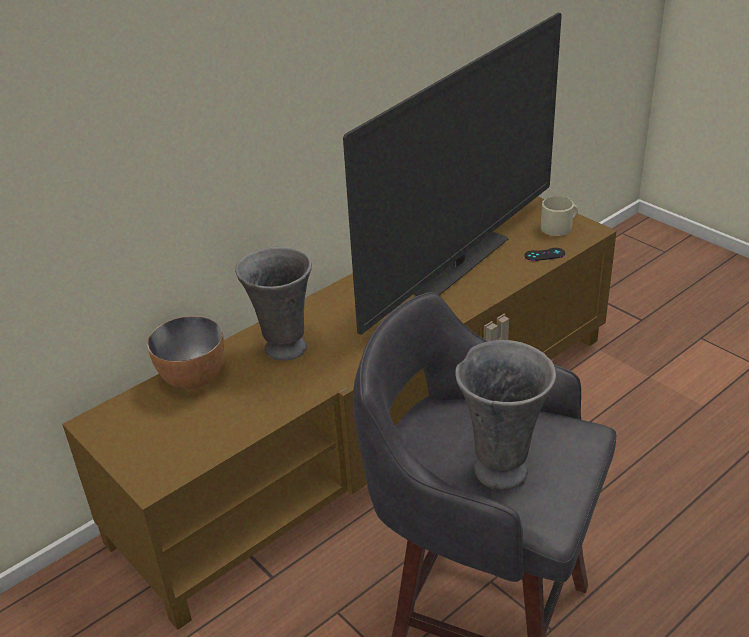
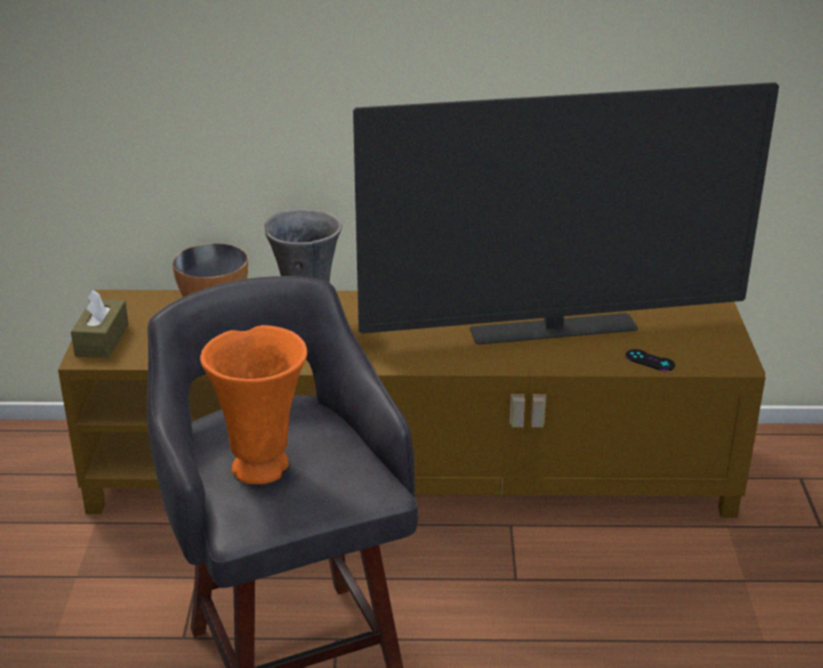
camera: 40 degrees right, 5 degrees down
grey vase [455,340,556,490] -> orange vase [200,325,307,485]
beige mug [541,196,578,236] -> none
none -> brown tissue box [71,290,129,358]

